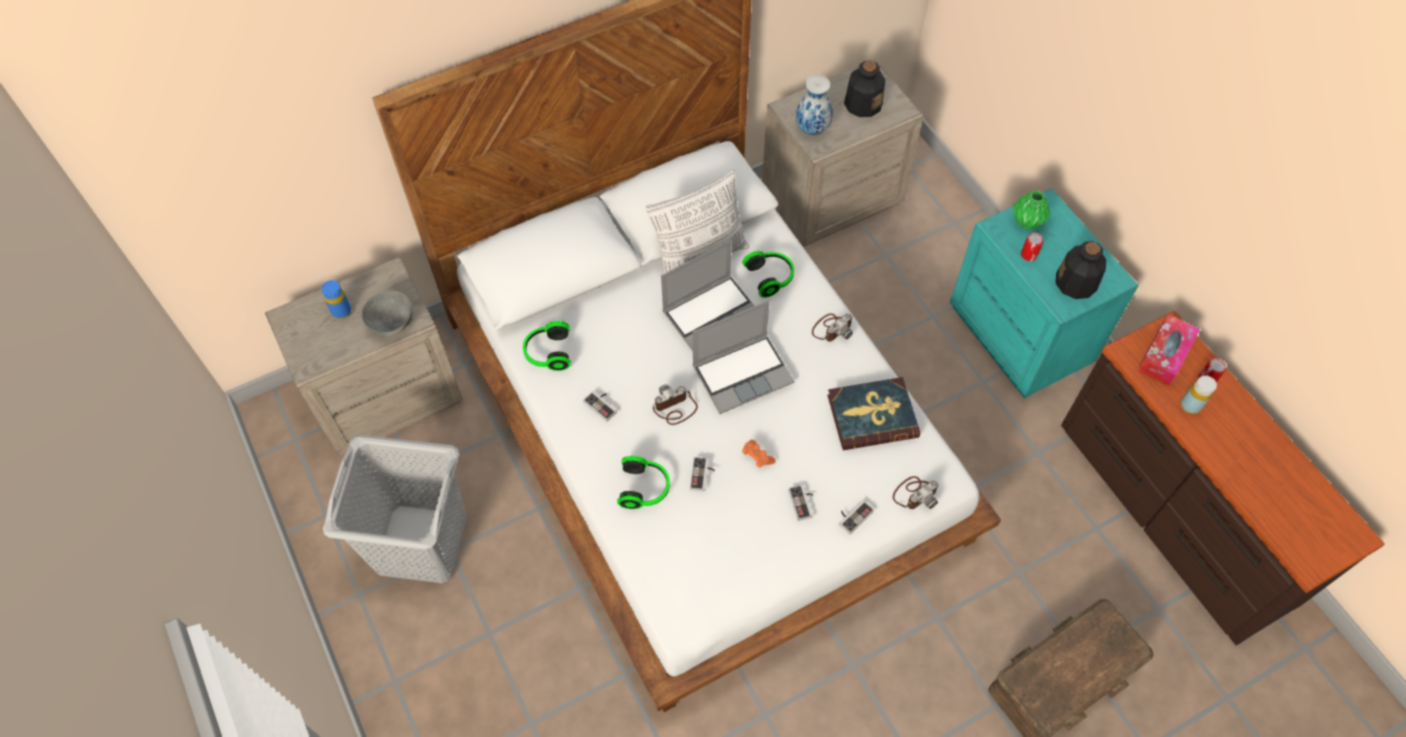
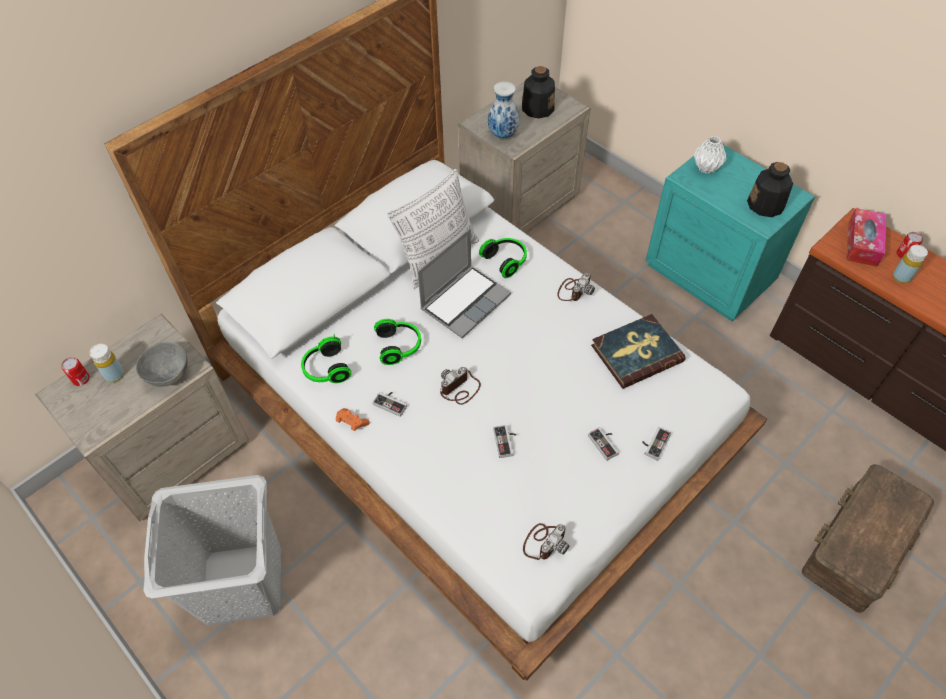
camera: 15 degrees left, 5 degrees down
blue bottle [321,280,352,319] -> yellow bottle [89,344,124,383]
headphones [617,456,670,509] -> headphones moved to [374,319,421,365]
laptop [692,300,794,414] -> none
orange game controller [742,440,776,468] -> orange game controller moved to [336,408,370,431]
camera [893,476,938,509] -> camera moved to [523,523,569,560]
green vase [1013,190,1051,230] -> white vase [694,136,726,174]
can [1021,233,1044,261] -> can moved to [61,357,90,386]

